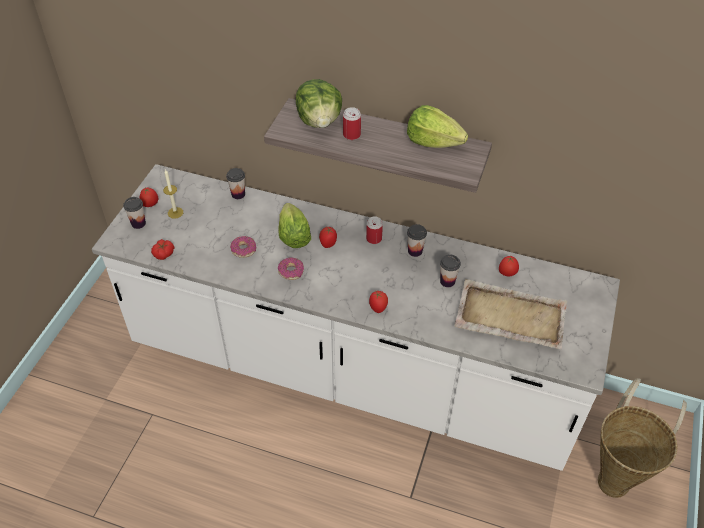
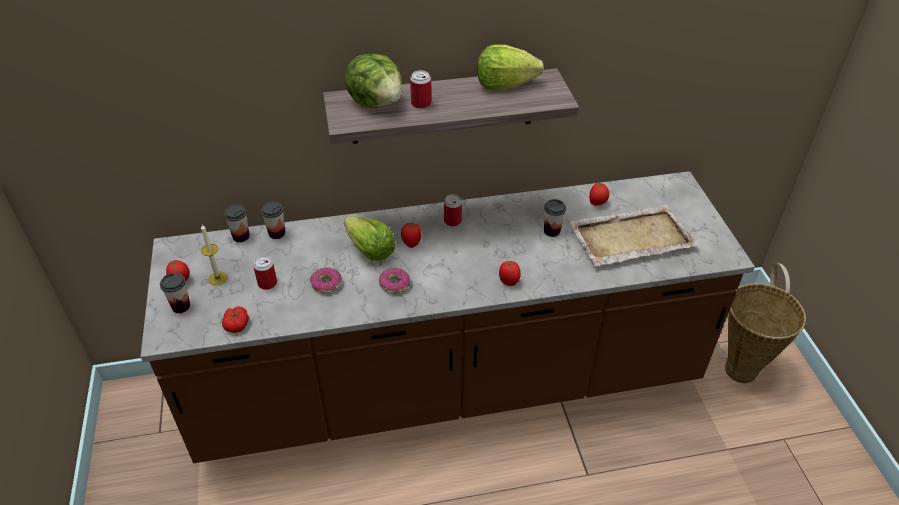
camera: 30 degrees left, 5 degrees down
white counter [92,164,620,471] -> brown counter [141,171,755,463]
cup [407,224,427,257] -> cup moved to [224,204,249,242]
none -> can [253,256,277,290]

